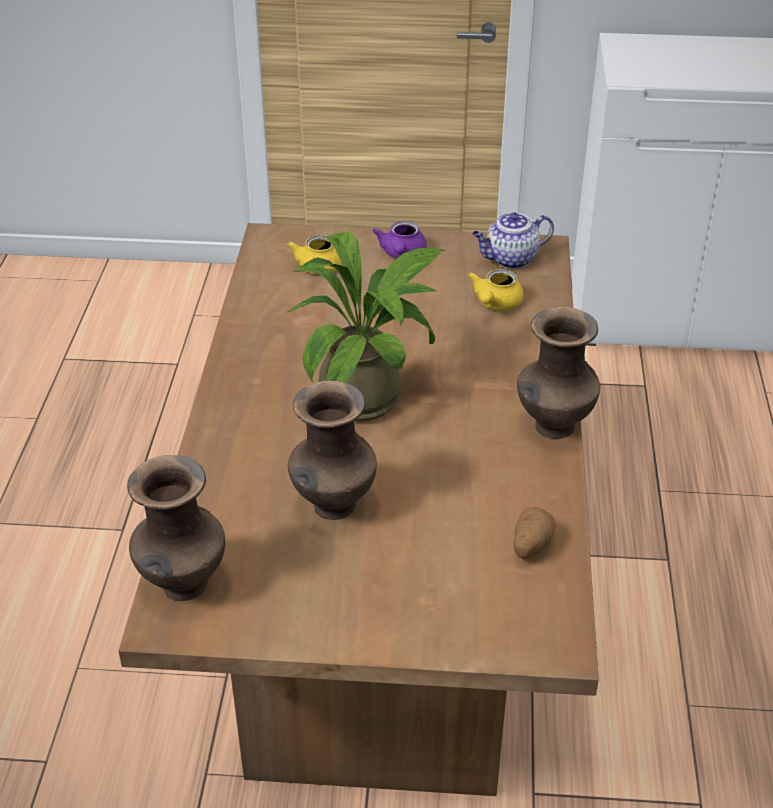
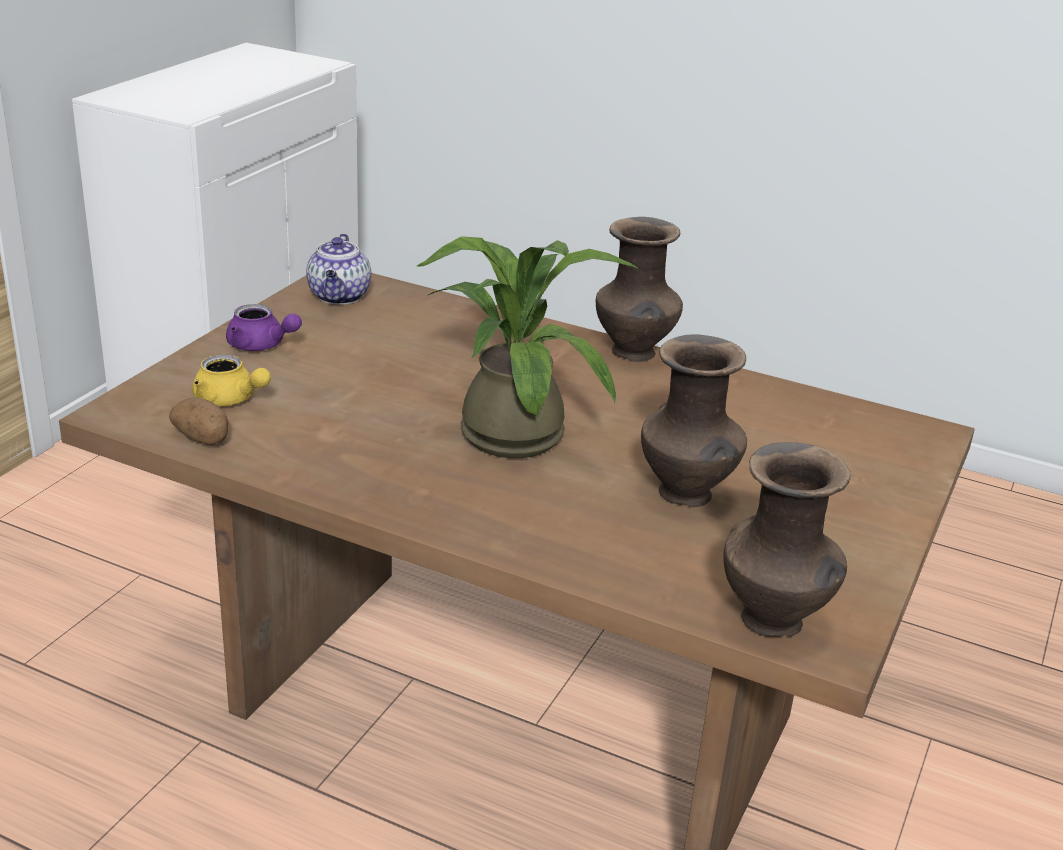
camera: 70 degrees left, 10 degrees down
yellow teapot [468,269,524,310] -> none
potato [513,507,556,559] -> potato moved to [169,398,228,445]

